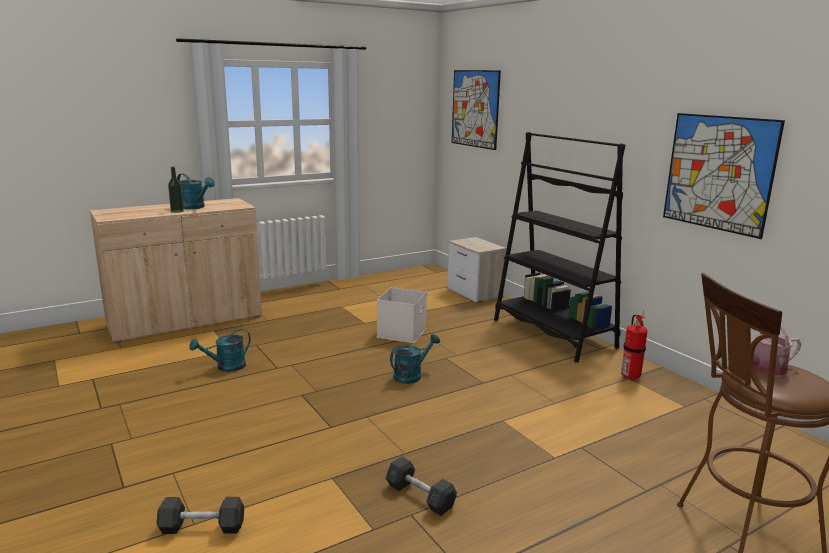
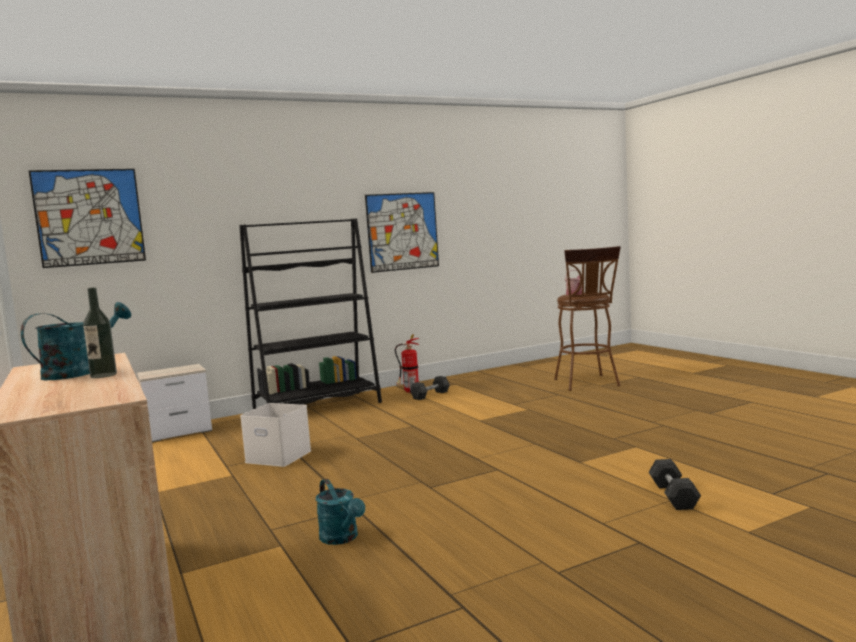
camera: 85 degrees left, 10 degrees down
grey dumbbell [386,456,457,516] -> grey dumbbell moved to [410,376,450,400]
turquoise watering can [390,334,440,384] -> none

